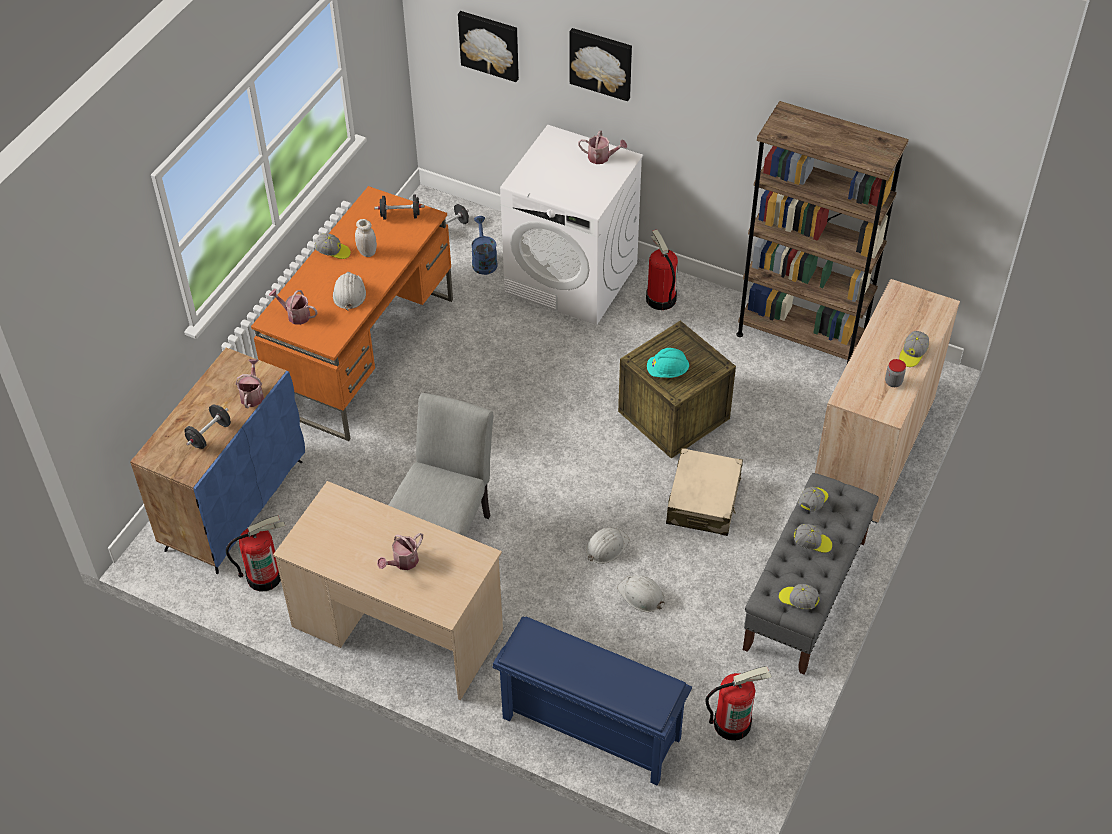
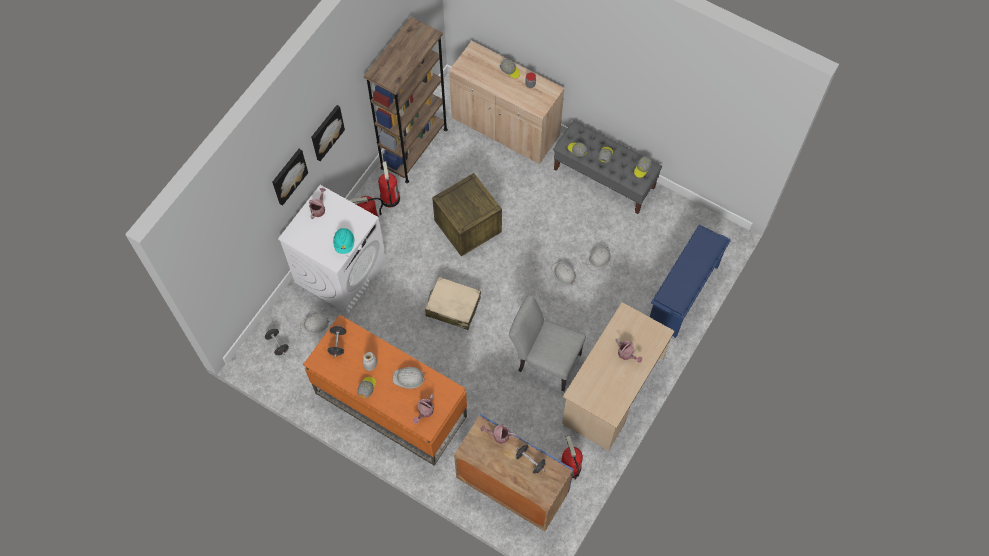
camera: 85 degrees left, 15 degrees up
picture [458,11,519,82] -> picture moved to [311,105,345,161]
blue watering can [471,216,498,275] -> white hard hat [300,314,330,334]
turquoise hard hat [647,348,690,378] -> turquoise hard hat moved to [333,228,355,254]
beige suitcase [666,448,743,536] -> beige suitcase moved to [425,277,481,330]
fire extinguisher [705,666,772,741] -> fire extinguisher moved to [378,161,400,207]

